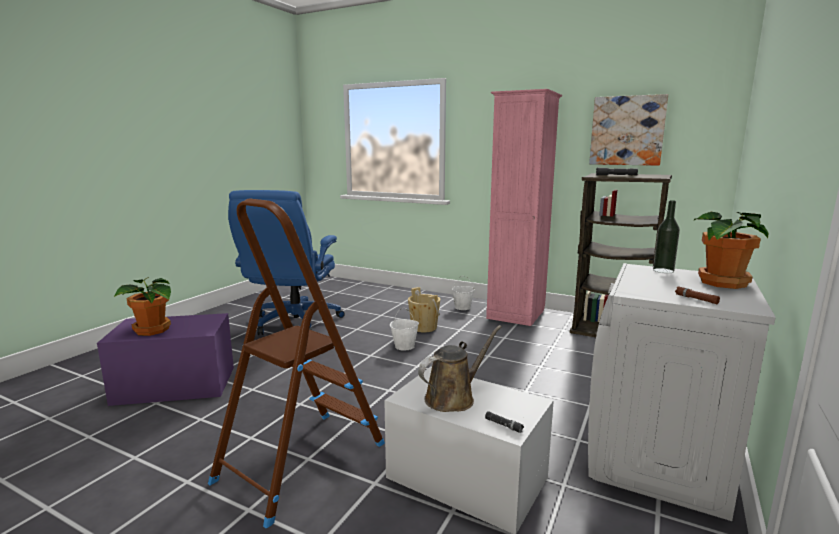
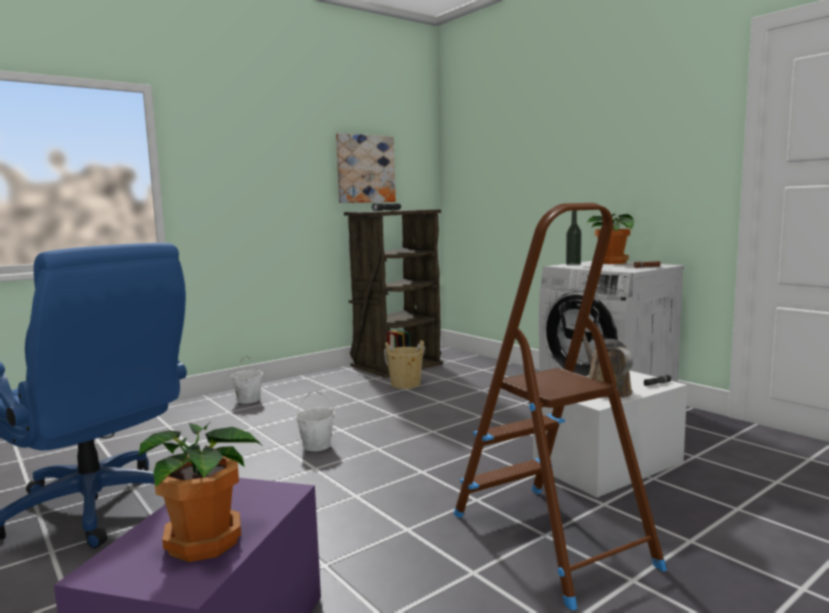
camera: 65 degrees left, 5 degrees down
beige bucket [408,287,440,332] -> beige bucket moved to [384,340,425,389]
pink cabinet [486,89,562,326] -> none

